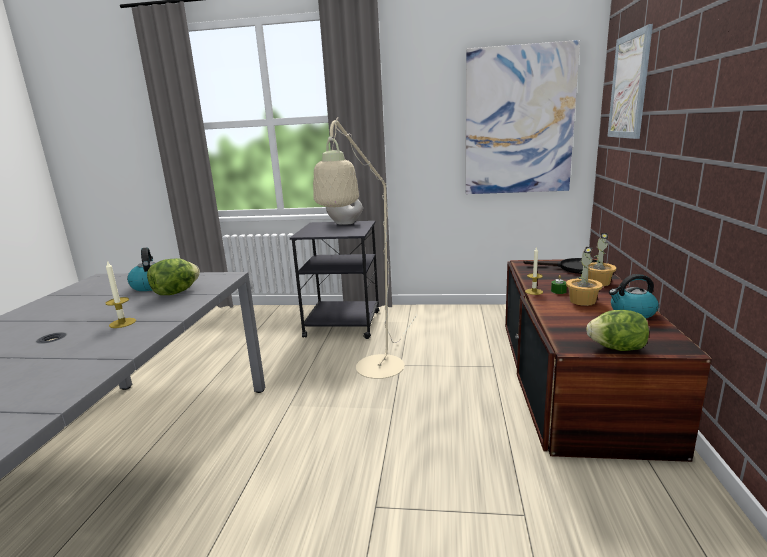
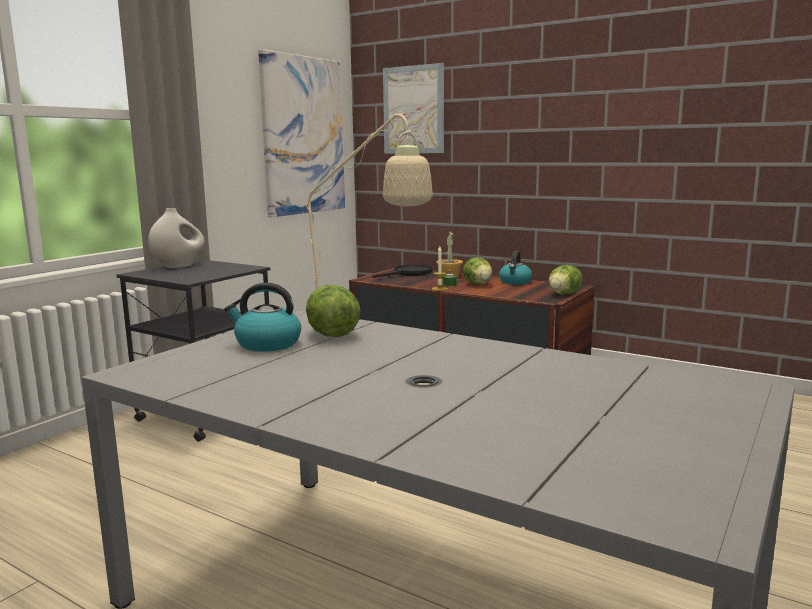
camera: 65 degrees left, 5 degrees down
candle [106,260,136,328] -> none
potted plant [566,247,603,306] -> lettuce [463,257,492,285]

